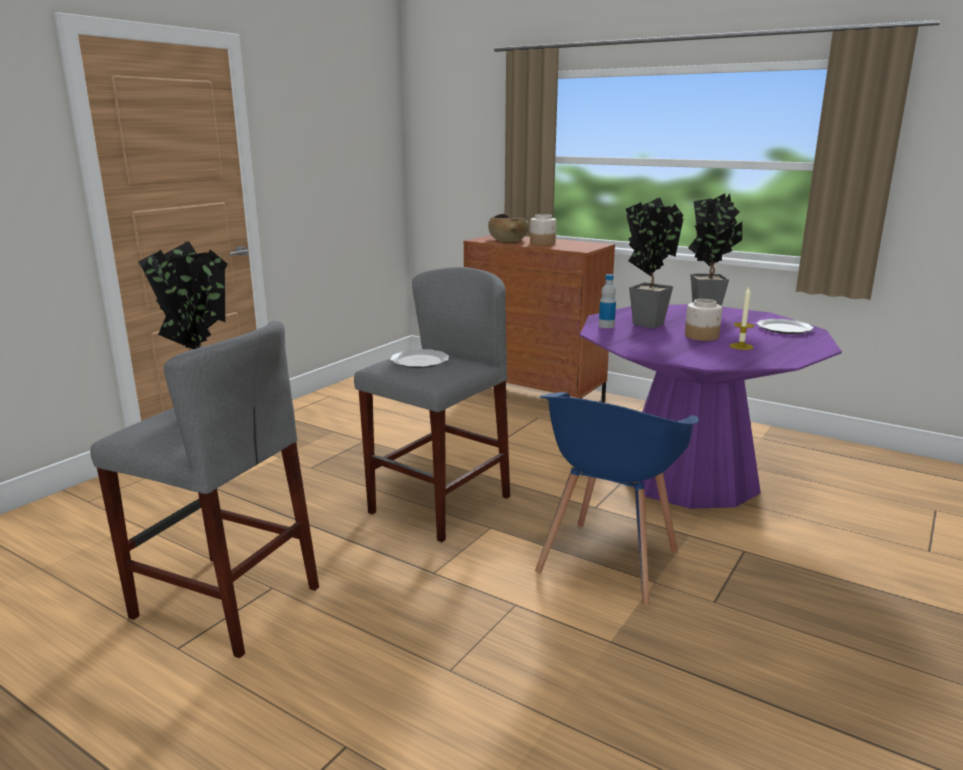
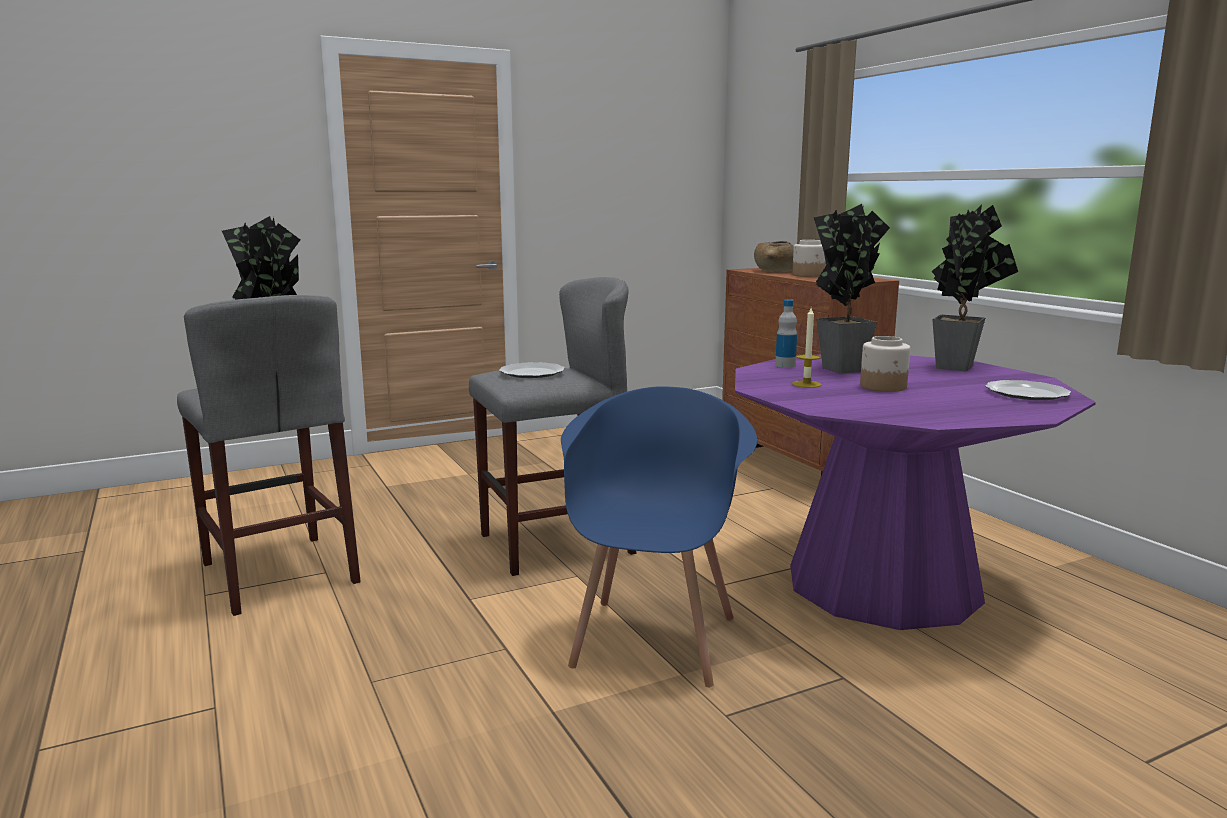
camera: 30 degrees right, 5 degrees down
blue chair [535,392,699,606] -> blue chair turned 135 degrees clockwise [561,386,757,688]
candle [730,286,754,350] -> candle moved to [792,308,822,388]

